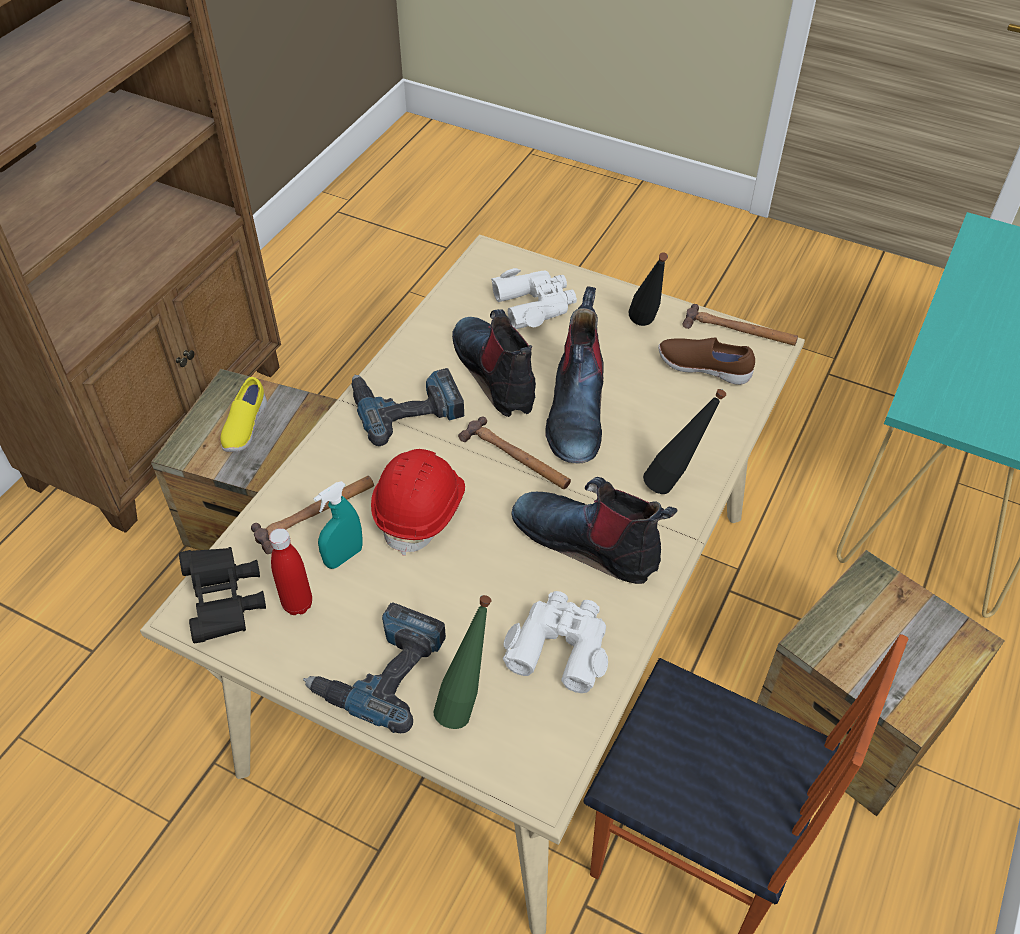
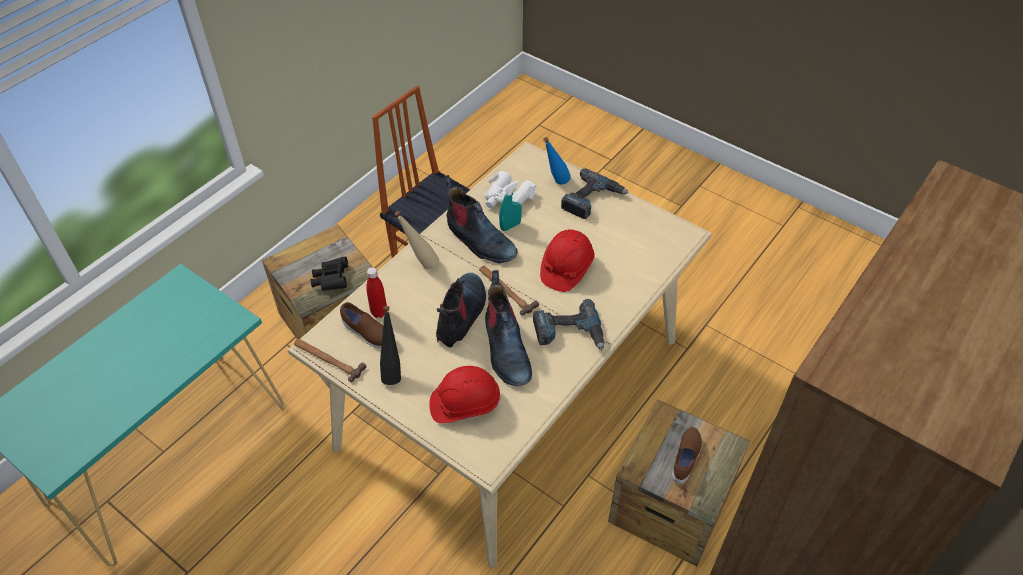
camera: 170 degrees left, 0 degrees up
black binoculars [179,547,266,643] -> black binoculars moved to [311,257,348,291]
yellow shoe [221,377,267,452] -> brown shoe [672,427,702,484]
hammer [251,476,374,554] -> none
red bottle [269,528,312,615] -> red bottle moved to [366,267,387,318]
turquoise spray bottle [313,481,363,569] -> turquoise spray bottle moved to [499,181,522,231]
green bottle [433,595,492,729] -> blue bottle [543,137,571,185]
white binoculars [491,268,577,329] -> red hard hat [429,366,500,423]
black bottle [643,389,726,494] -> beige bottle [395,211,439,269]

